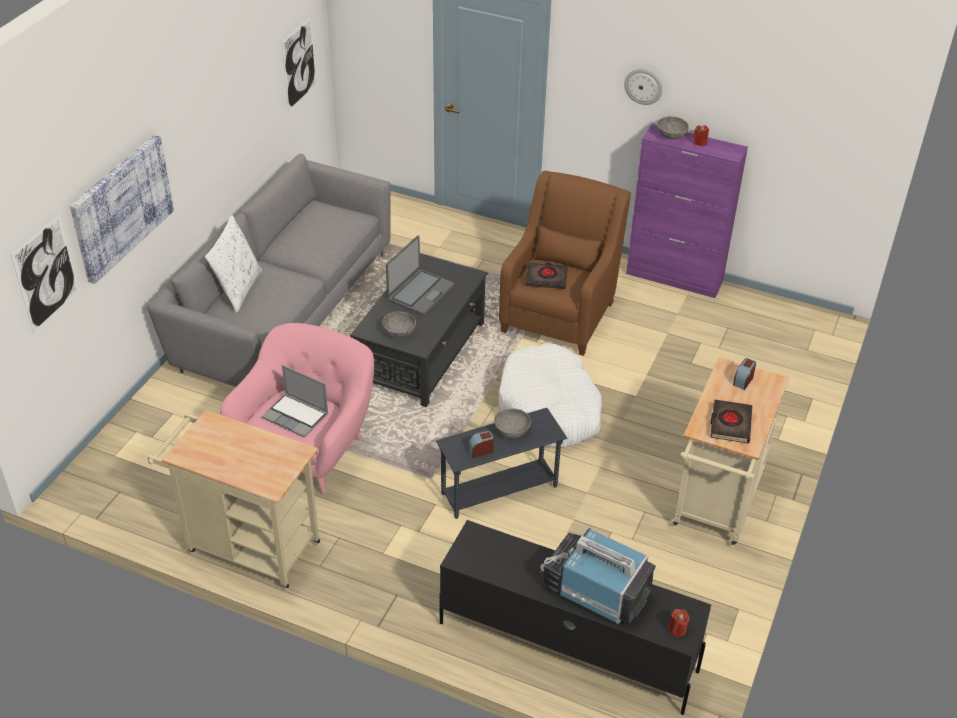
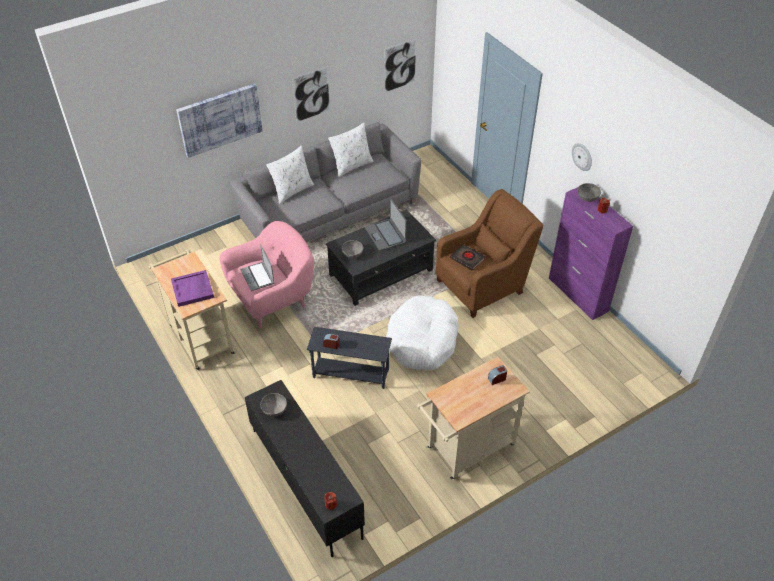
camera: 35 degrees right, 5 degrees up
picture [11,214,79,333] -> picture moved to [292,66,331,123]
laptop [386,235,455,315] -> laptop turned 90 degrees clockwise [365,198,407,251]
grey bowl [494,408,531,438] -> grey bowl moved to [260,393,287,416]
television [540,528,656,624] -> none
black book [710,399,753,444] -> none
none -> purple tray [171,270,214,307]
none -> white pillow [328,123,374,177]

